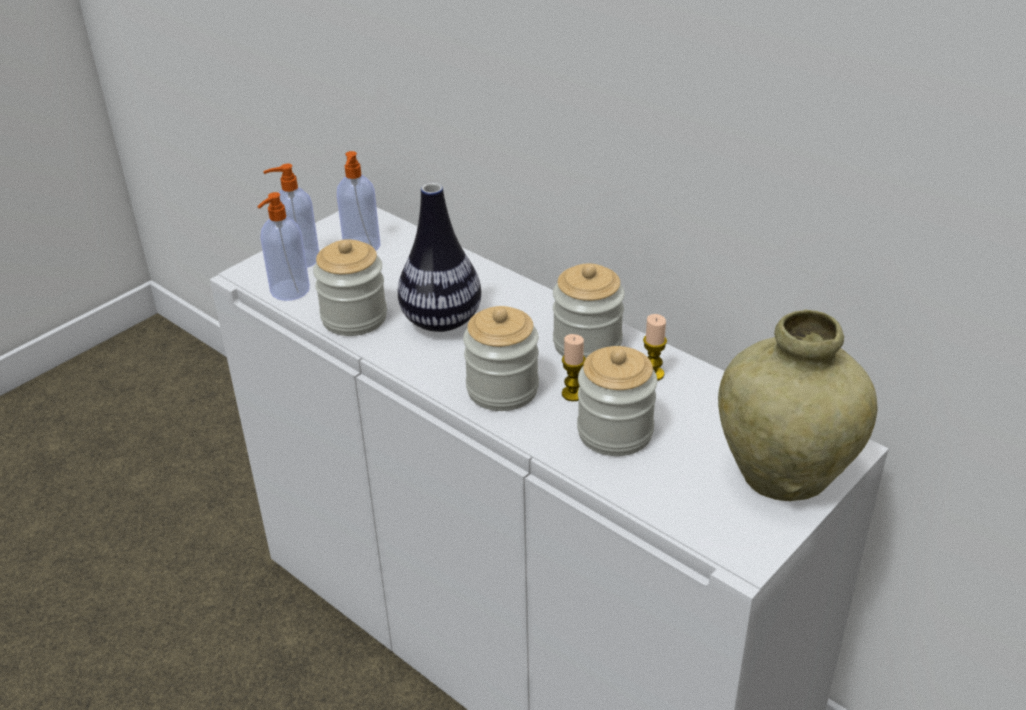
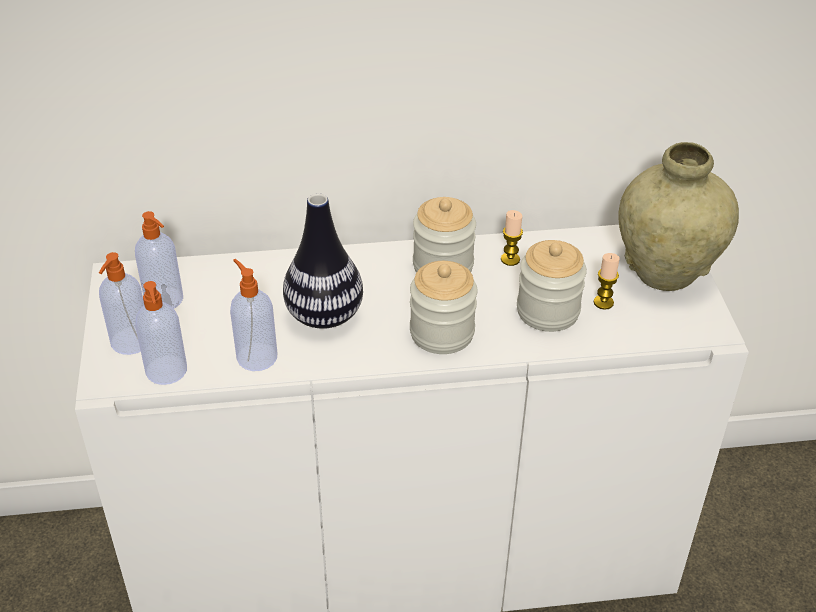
camera: 50 degrees left, 5 degrees up
jar [313,239,387,336] -> soap dispenser [230,259,277,371]
candle [562,334,586,401] -> candle moved to [594,253,620,310]

